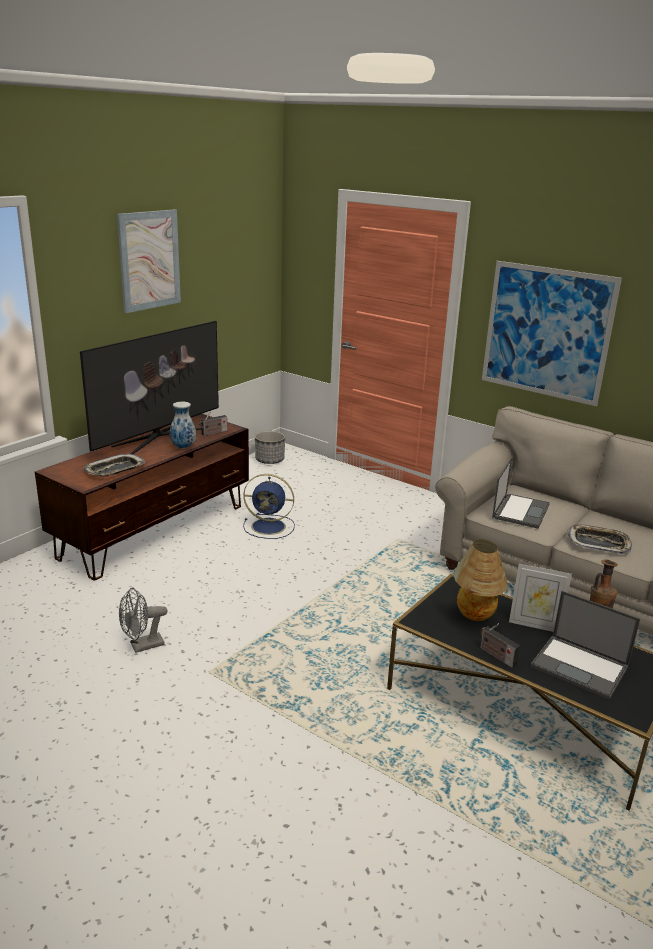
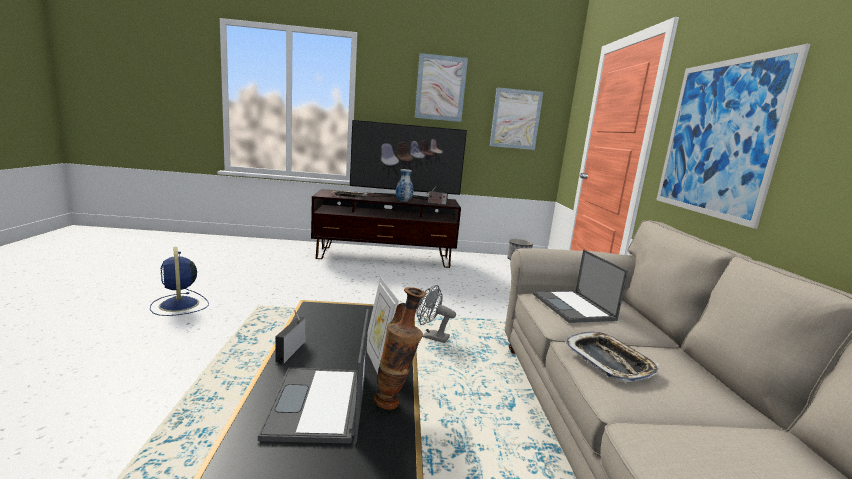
camera: 50 degrees right, 10 degrees down
grey fan [119,588,168,653] -> grey fan moved to [416,285,456,343]
blue fan [243,474,295,539] -> blue fan moved to [150,247,209,316]
table lamp [453,539,508,621] -> none
laptop [492,458,550,529] -> laptop turned 90 degrees clockwise [533,250,628,323]
none -> picture [490,87,543,150]

